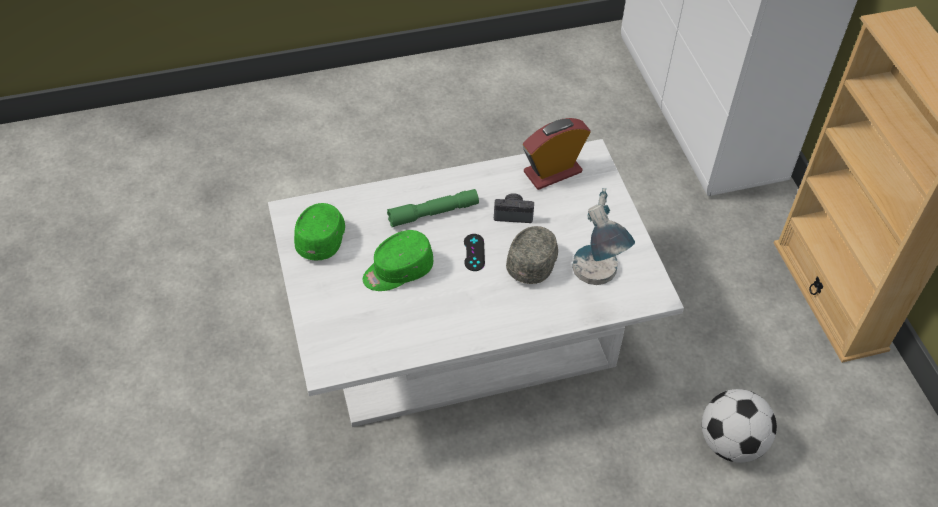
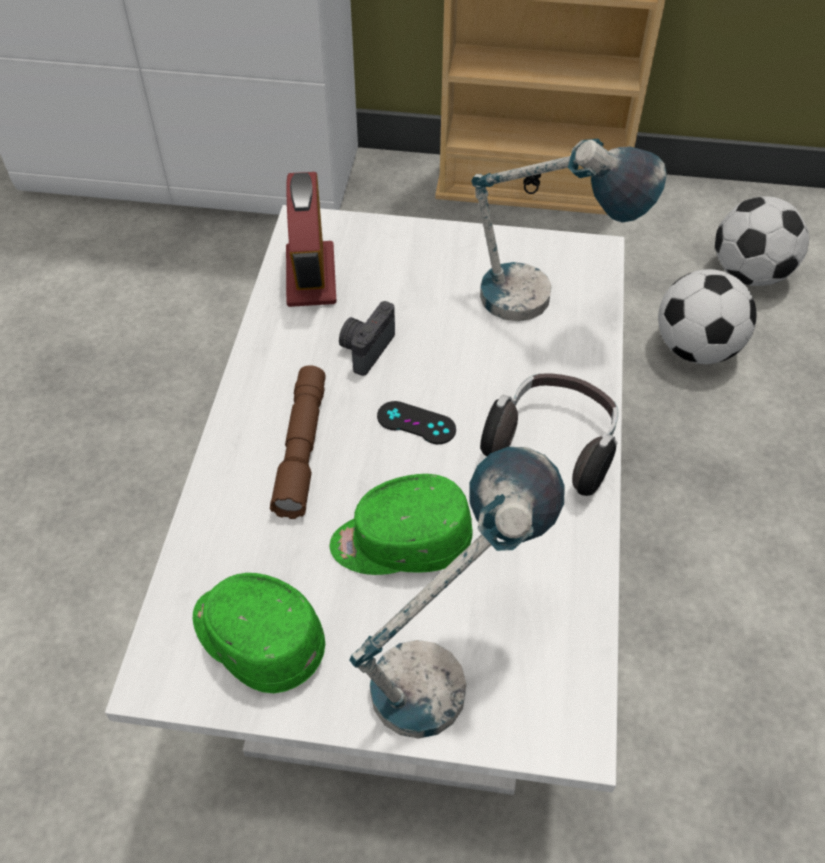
camera: 65 degrees left, 0 degrees up
green cap [362,230,434,291] -> green cap turned 90 degrees clockwise [330,474,473,575]
green flashlight [387,189,479,227] -> brown flashlight [270,366,326,519]
grey cap [506,226,558,284] -> none
none -> table lamp [349,447,565,739]
none -> headphones [480,373,618,496]
none -> football [715,196,809,286]

